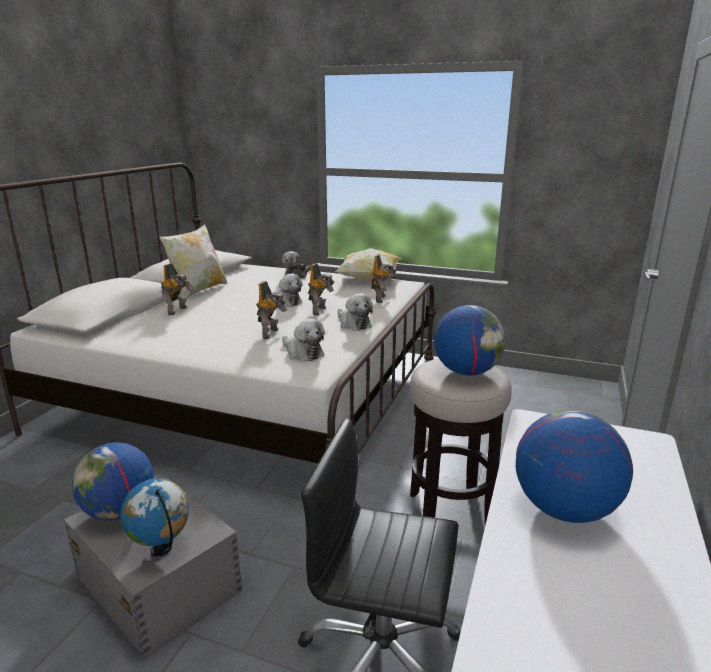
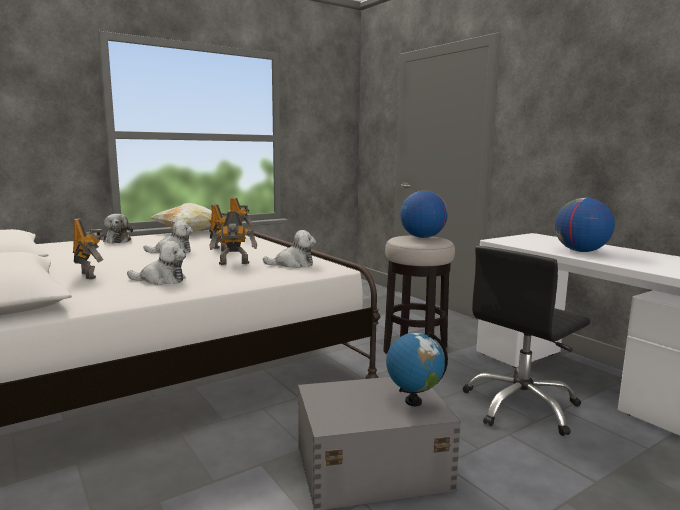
camera: 55 degrees left, 10 degrees down
globe [72,442,154,520] -> none
pillow [159,224,228,299] -> none
toy robot [256,281,287,339] -> toy robot turned 120 degrees clockwise [209,212,257,265]
plush toy [338,293,373,331] -> plush toy moved to [127,241,186,285]

